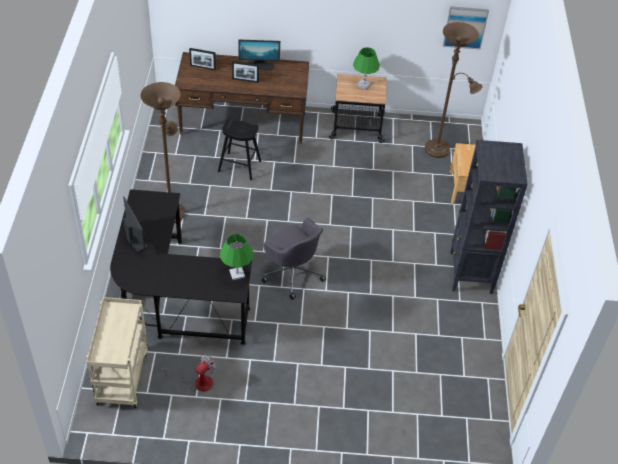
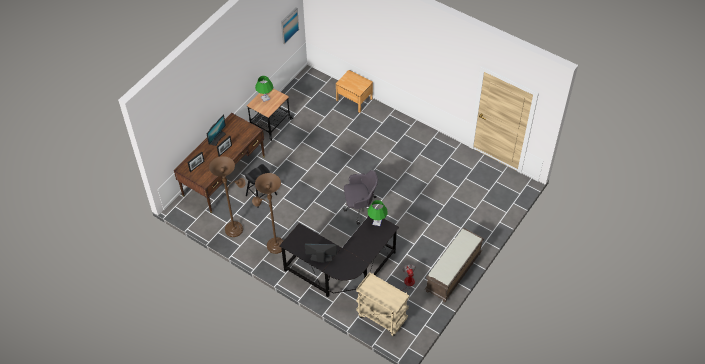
camera: 55 degrees left, 5 degrees up
brown floor lamp [425,22,483,158] -> brown floor lamp moved to [209,156,246,237]
black bookcase [450,140,528,294] -> none
none -> brown bench [425,227,484,302]

